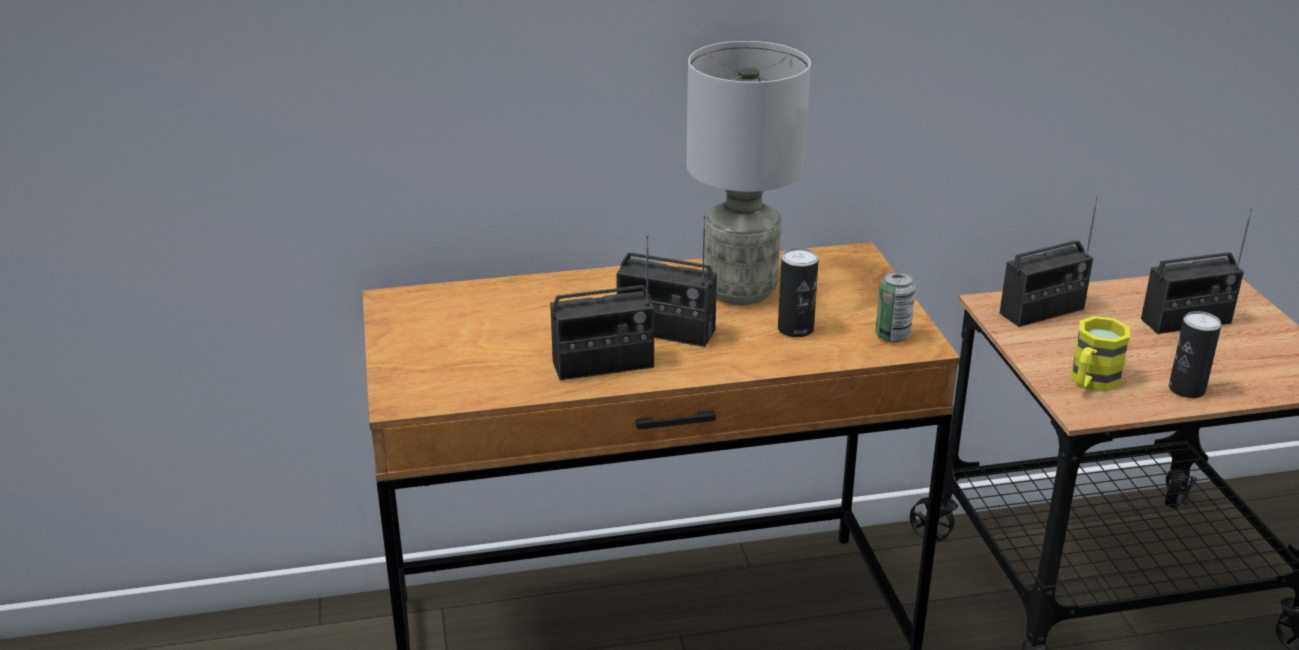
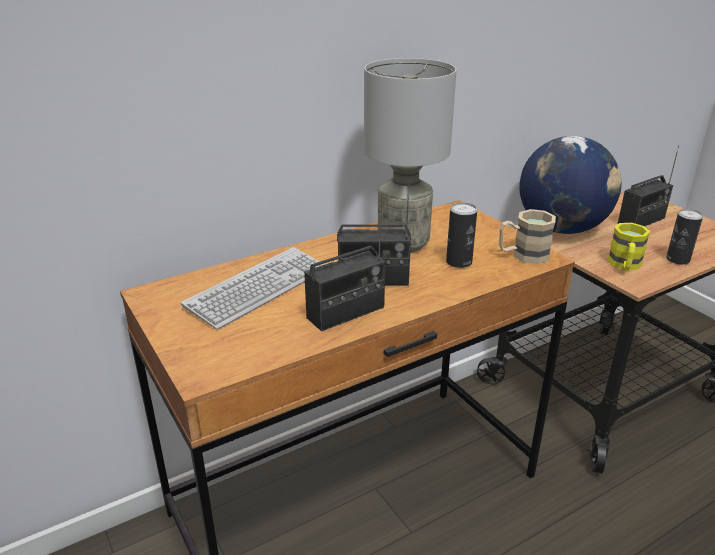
camera: 20 degrees left, 0 degrees up
can [876,271,916,343] -> beige mug [499,209,556,264]
radio [1000,197,1098,327] -> globe [519,136,621,234]
none -> keyboard [181,247,325,330]

